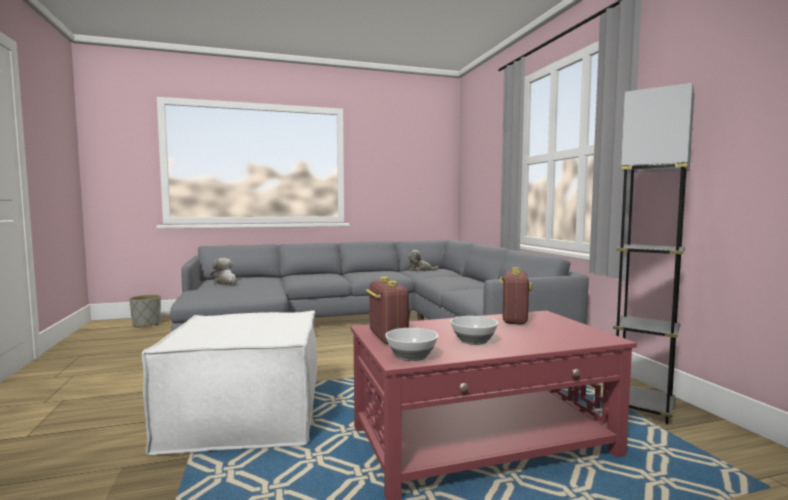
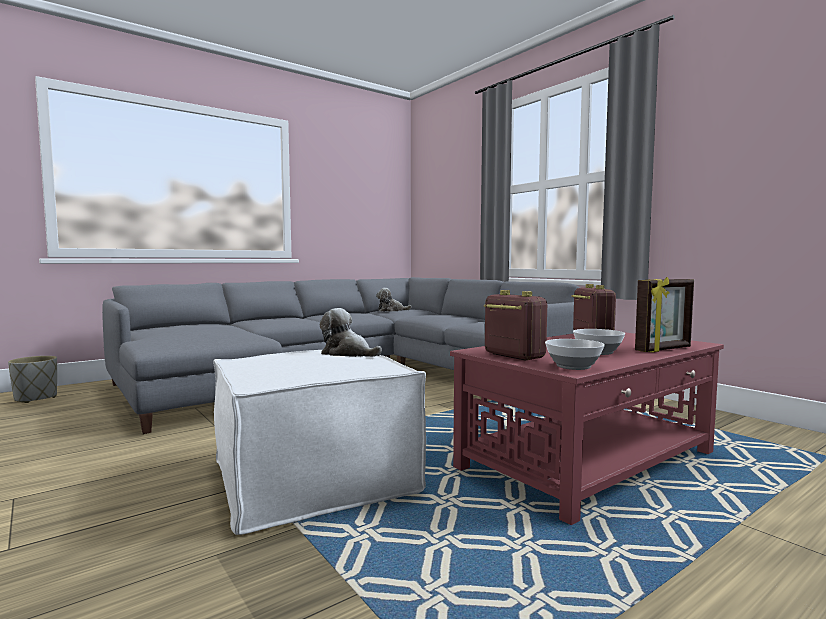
camera: 20 degrees left, 0 degrees up
plush toy [211,258,237,285] -> plush toy moved to [320,308,382,357]
grey floor lamp [613,83,694,425] -> none
none -> picture frame [635,277,694,352]

